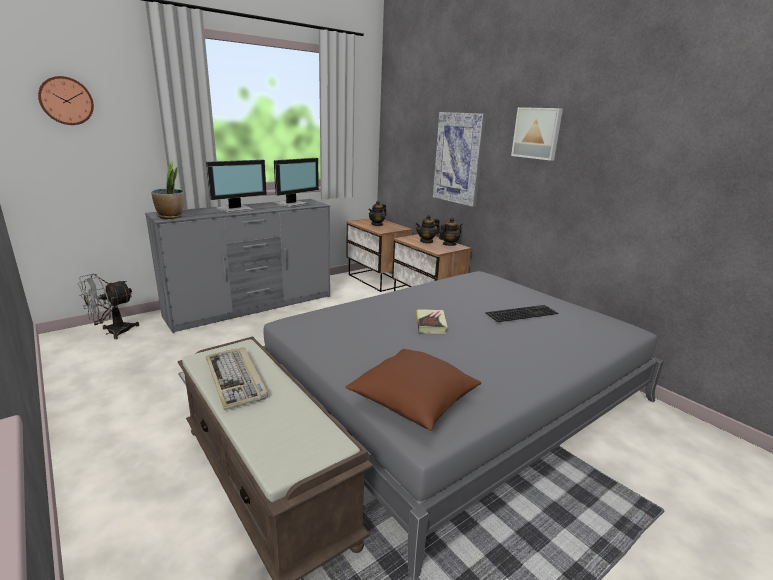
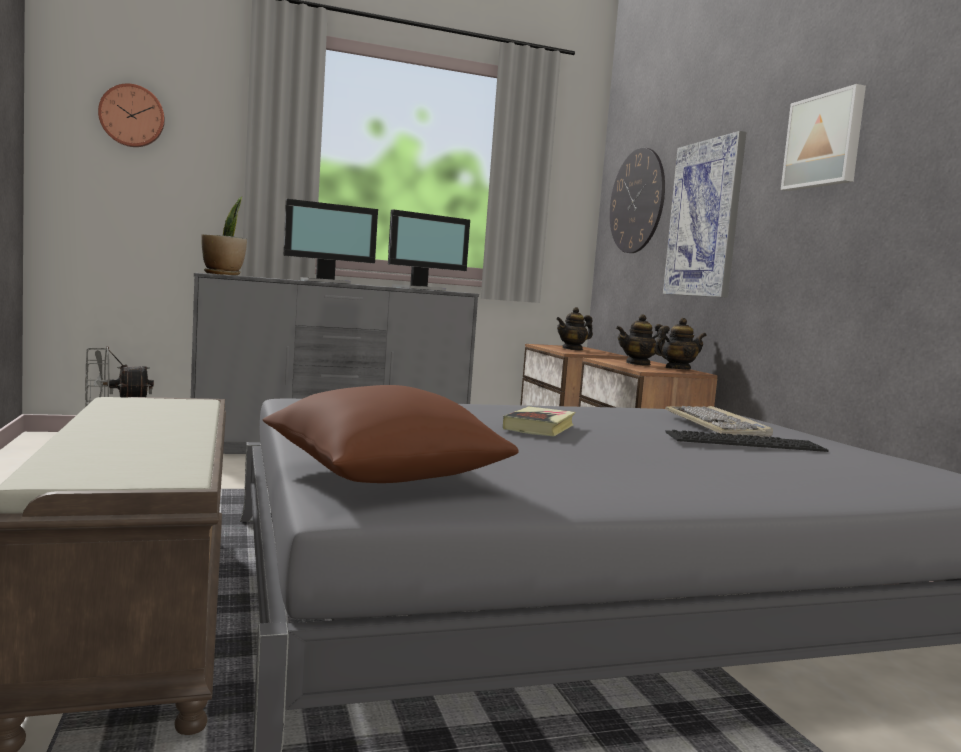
camera: 20 degrees right, 15 degrees down
keyboard [206,347,268,410] -> keyboard moved to [665,406,773,437]
none -> wall clock [610,147,665,253]

